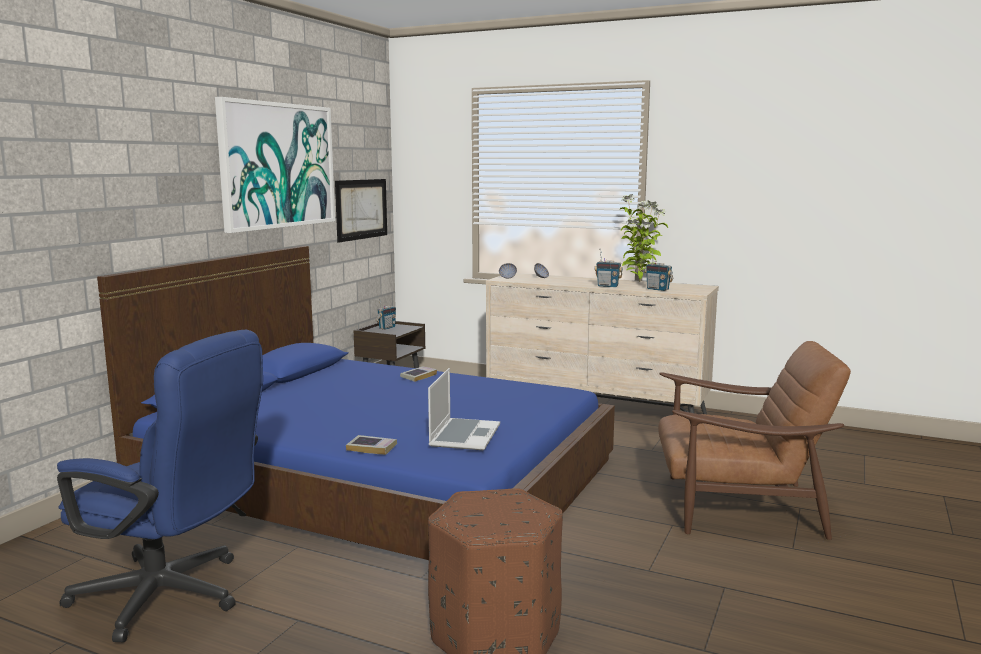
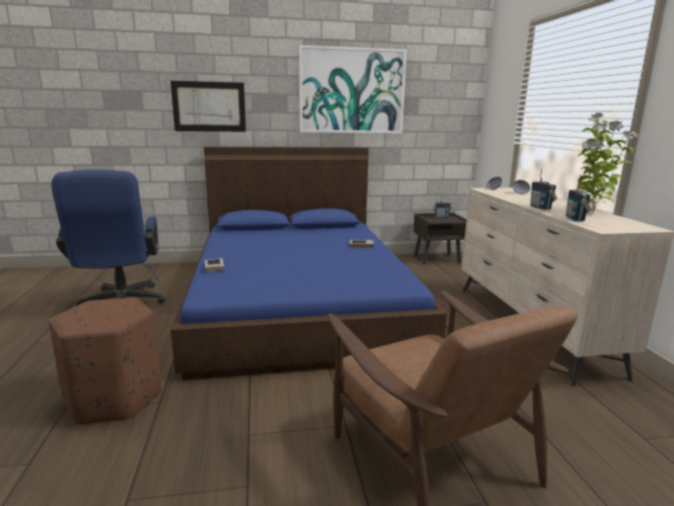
camera: 55 degrees right, 5 degrees up
picture [335,179,387,243] -> picture moved to [171,81,246,132]
laptop [428,368,500,450] -> none

